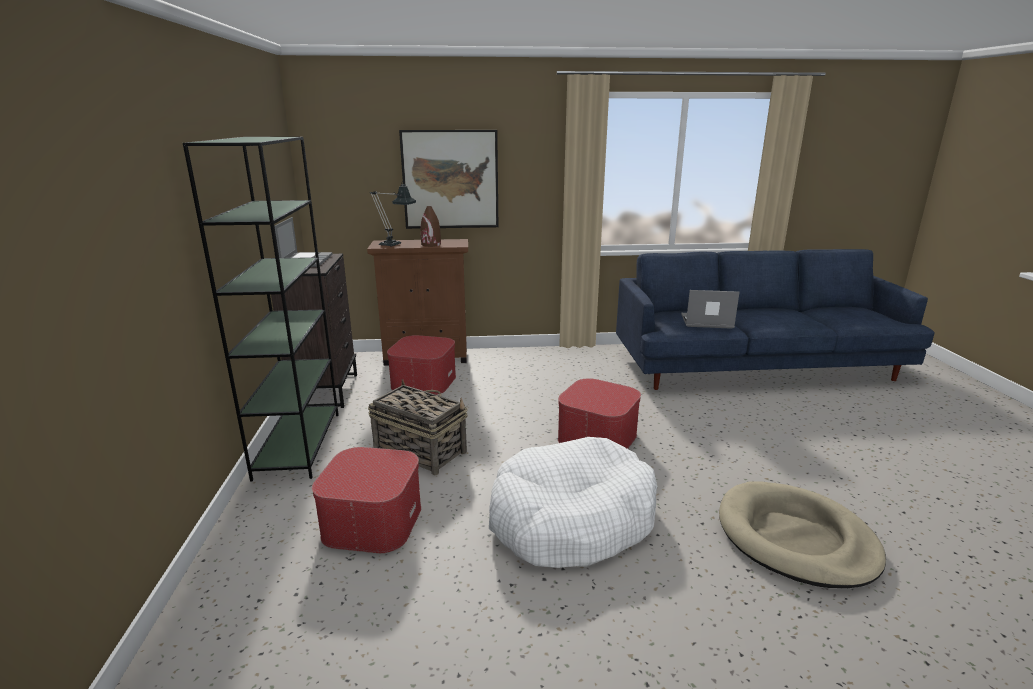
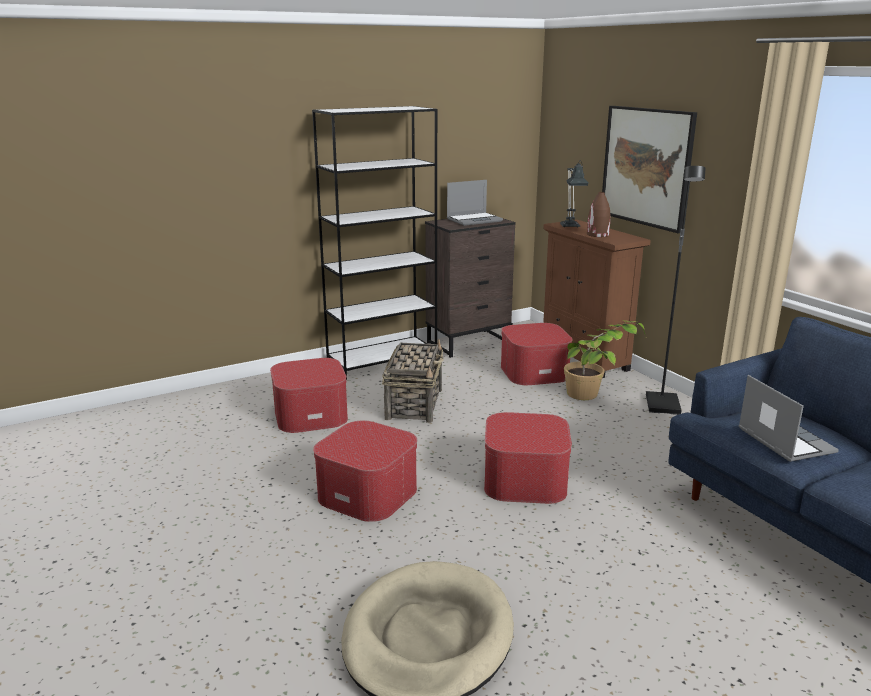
camera: 65 degrees right, 0 degrees up
green bookcase [183,137,339,481] -> white bookcase [312,106,437,380]
white dog bed [489,437,657,568] -> ottoman [313,420,417,522]
none -> potted plant [564,320,646,400]
none -> black floor lamp [646,166,706,415]

